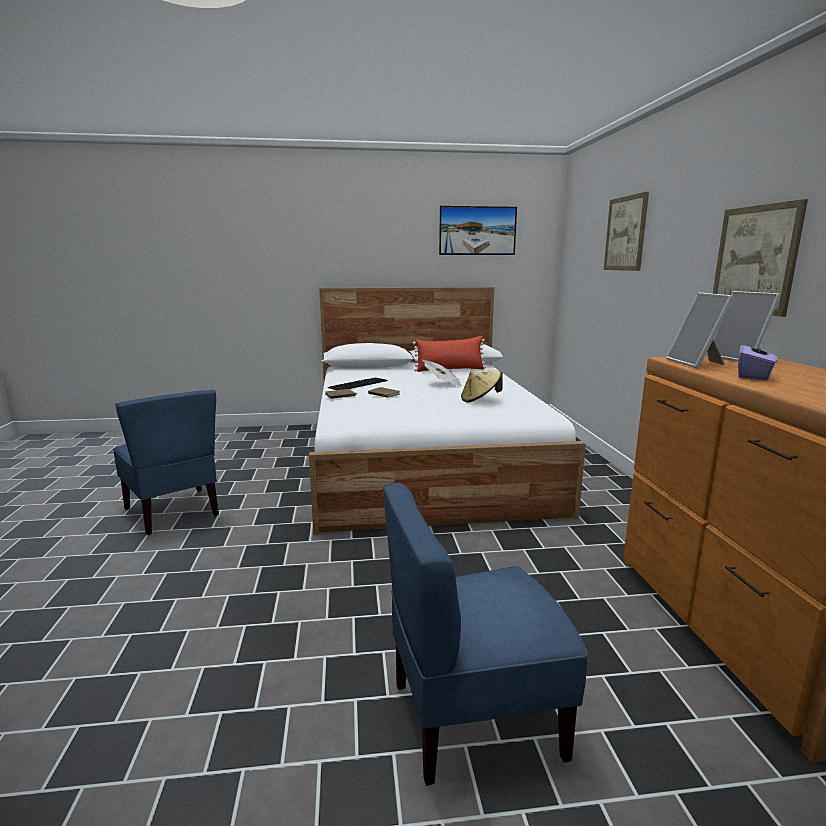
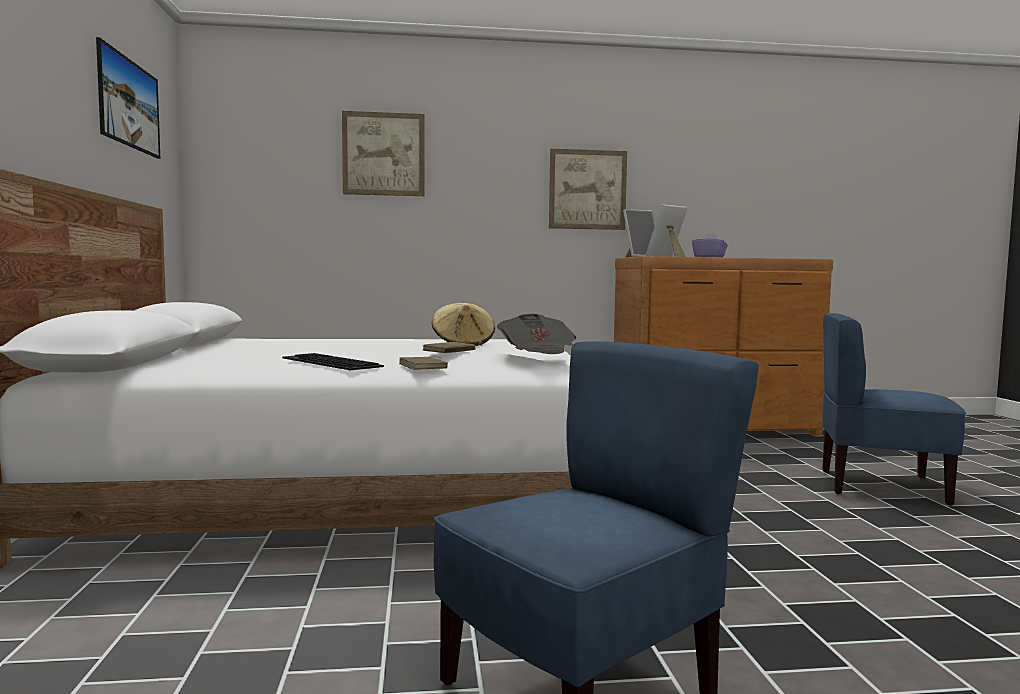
camera: 90 degrees left, 10 degrees down
blue chair [383,482,589,786] -> blue chair turned 120 degrees clockwise [822,313,966,506]
red pillow [413,336,486,372] -> none
newspaper [422,360,462,387] -> newspaper moved to [497,314,576,354]
picture frame [666,292,734,368] -> picture frame turned 150 degrees clockwise [646,204,687,257]

